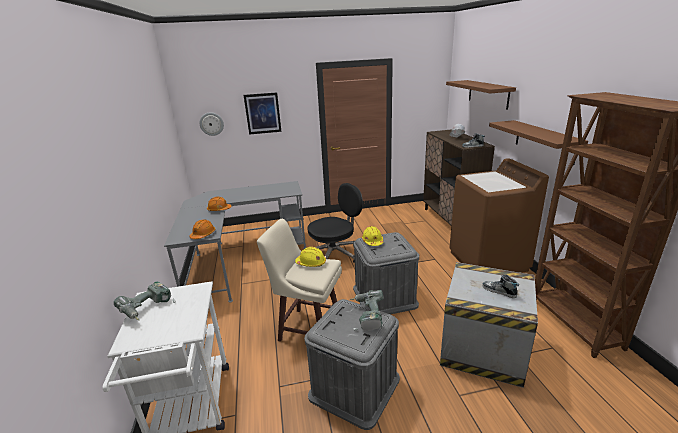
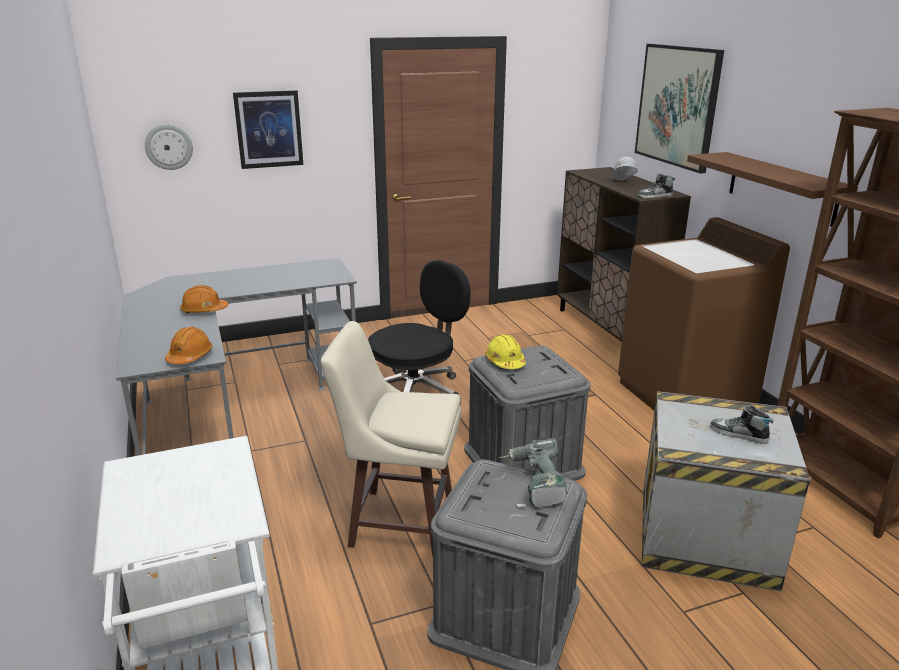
camera: 10 degrees left, 0 degrees up
power drill [114,281,176,321] -> none
yellow hard hat [295,247,326,267] -> none
brown shelf [446,80,516,110] -> picture [635,44,724,174]

